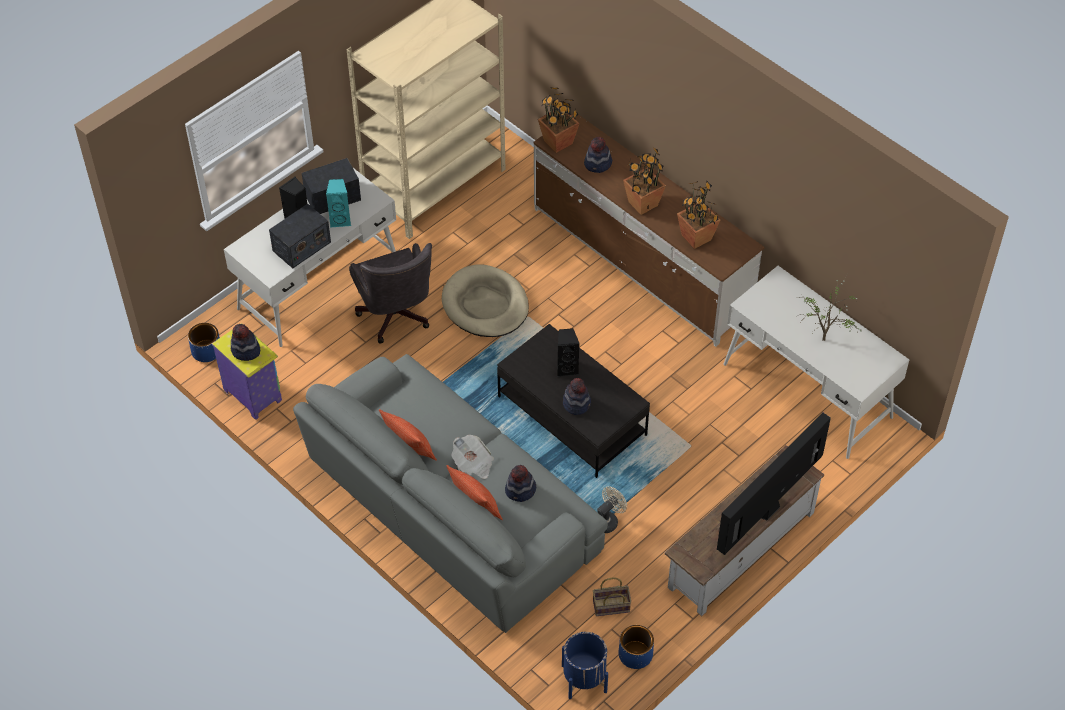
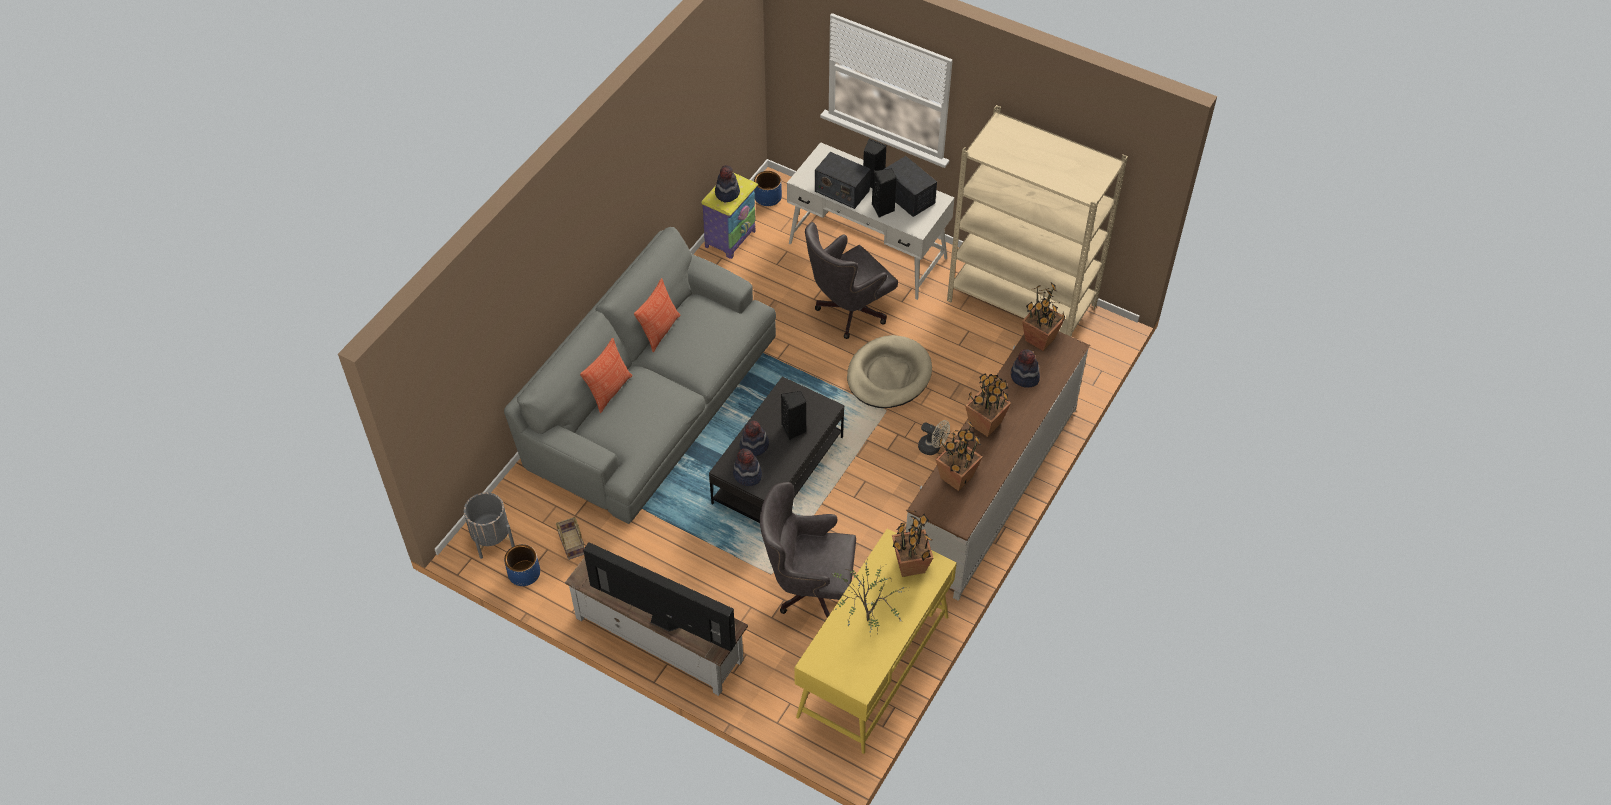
camera: 75 degrees right, 0 degrees up
turquoise speaker [326,179,351,228] -> black speaker [872,169,897,218]
newspaper [451,435,494,479] -> none
hat [505,465,536,502] -> hat moved to [733,448,762,486]
blue planter [562,632,608,699] -> grey planter [464,492,515,559]
beige fan [597,486,627,533] -> beige fan moved to [918,420,950,455]
white desk [723,266,909,459] -> yellow desk [794,529,957,754]
none -> grey office chair [760,482,856,621]
none -> potted plant [892,510,933,577]

